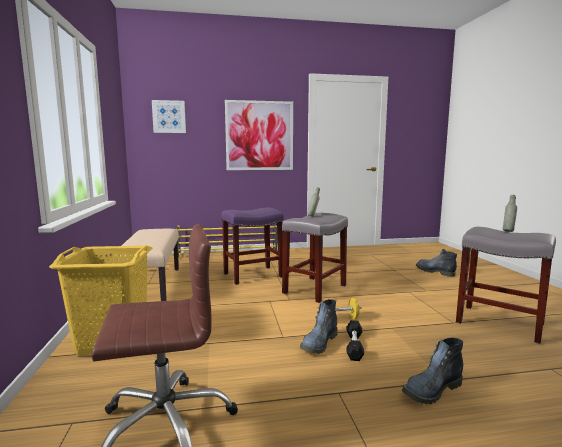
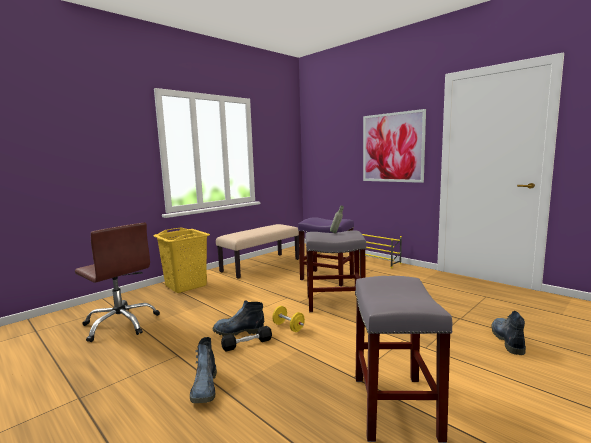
camera: 55 degrees right, 0 degrees up
picture [152,100,186,133] -> none
boot [402,338,463,404] -> boot turned 120 degrees counterclockwise [190,337,217,403]
grey bottle [503,195,517,232] -> none

